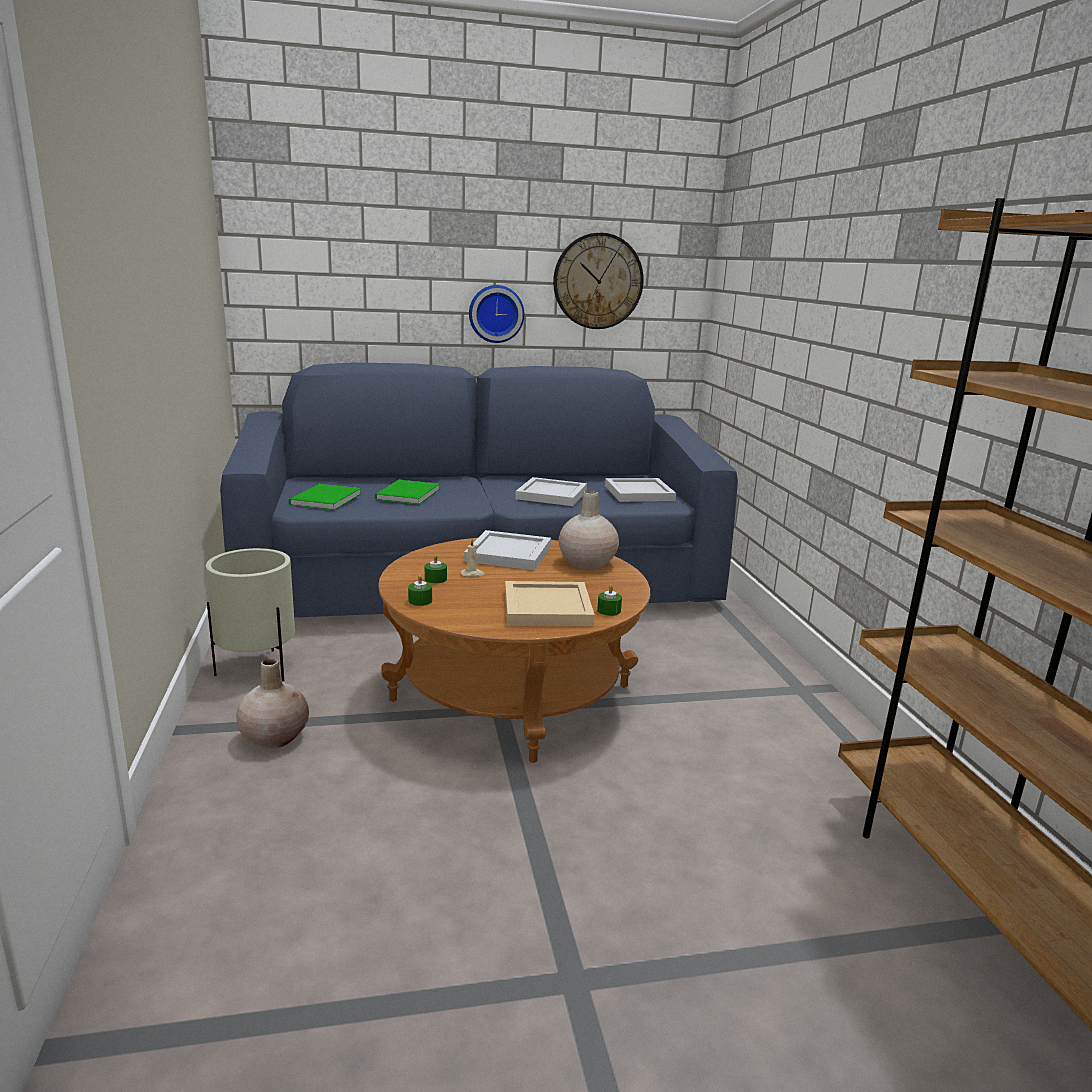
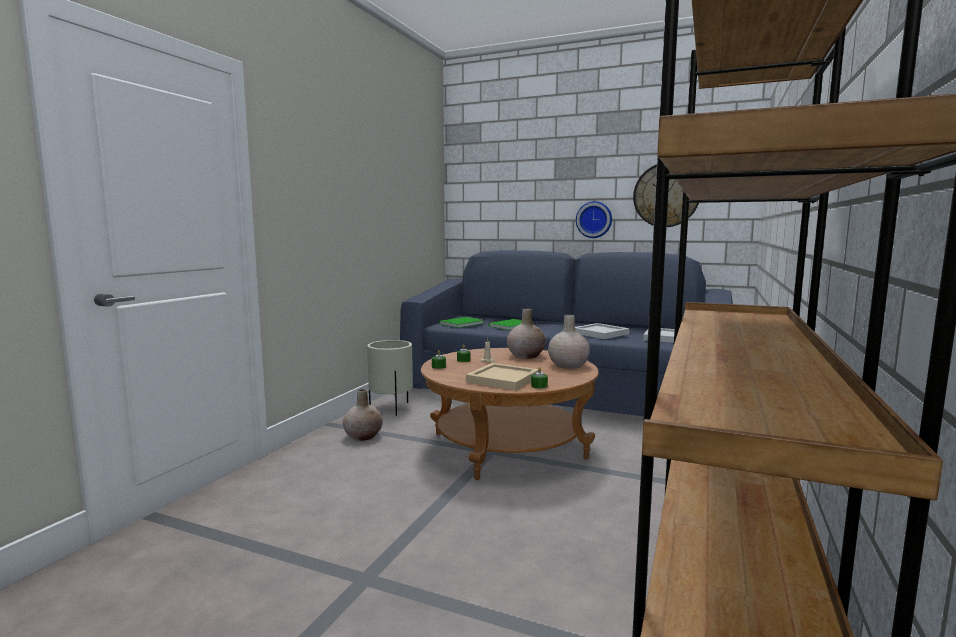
camera: 35 degrees right, 10 degrees down
white tray [464,530,551,570] -> beige vase [507,308,546,359]

